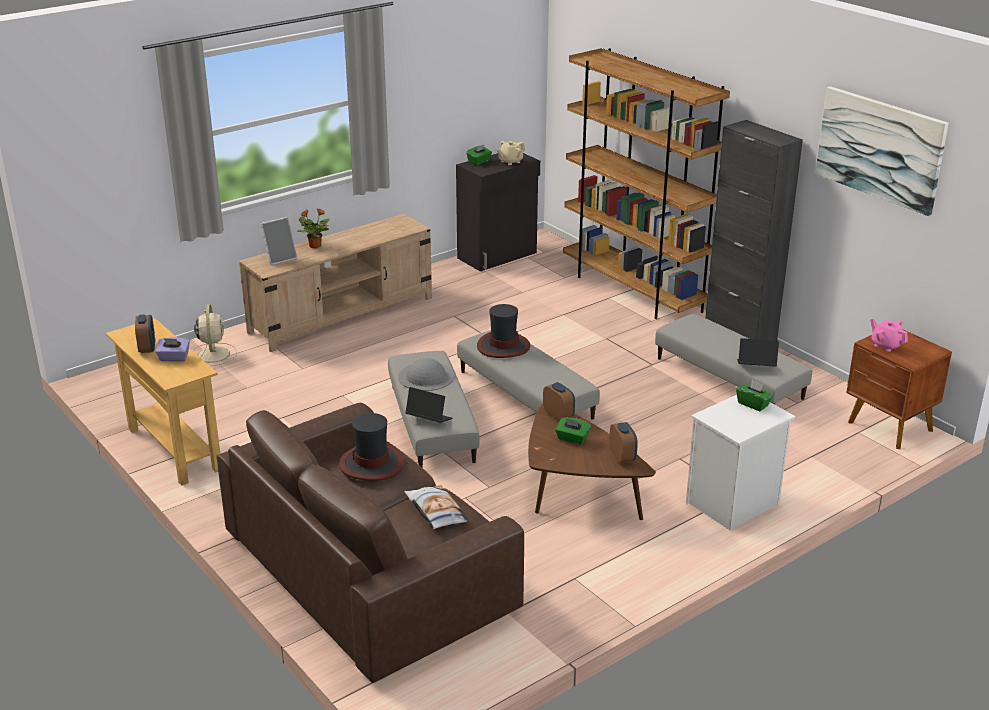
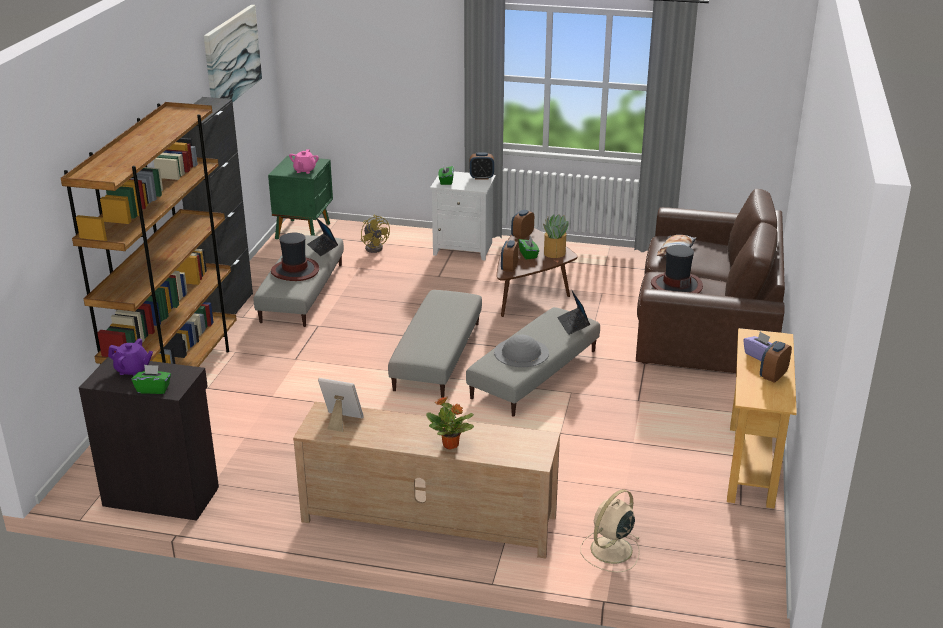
camera: 130 degrees left, 0 degrees up
picture frame [260,217,297,265] -> picture frame moved to [318,378,364,432]
hat [477,304,530,358] -> hat moved to [271,233,319,281]
beige teapot [497,141,525,165] -> purple teapot [108,338,153,377]
brown nightstand [846,330,952,449] -> green nightstand [268,156,333,239]
none -> yellow fan [361,215,390,253]
none -> alarm clock [470,152,494,180]
none -> potted plant [543,214,569,258]

